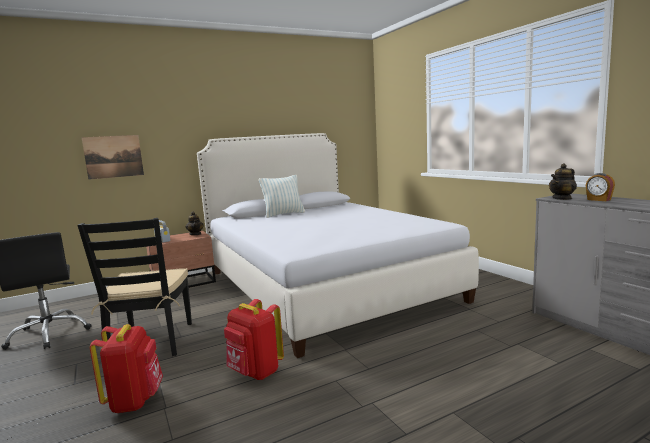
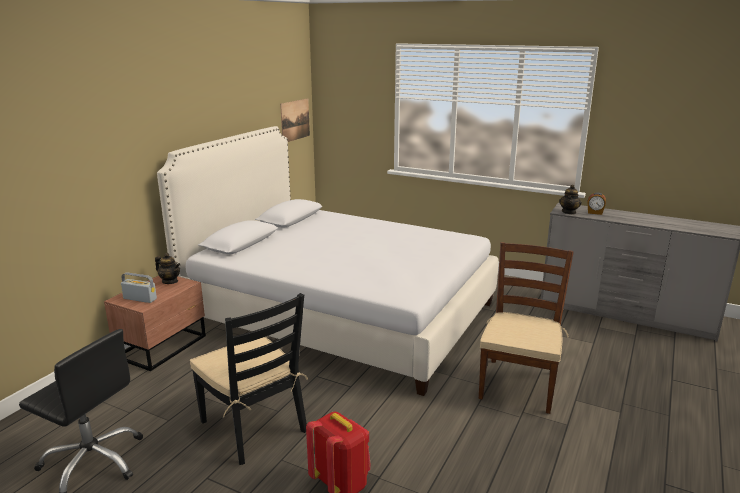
camera: 35 degrees left, 10 degrees up
picture [81,135,144,180] -> picture moved to [280,98,310,142]
red backpack [224,299,284,380] -> none
pillow [259,175,305,218] -> none
none -> brown chair [479,242,574,414]

